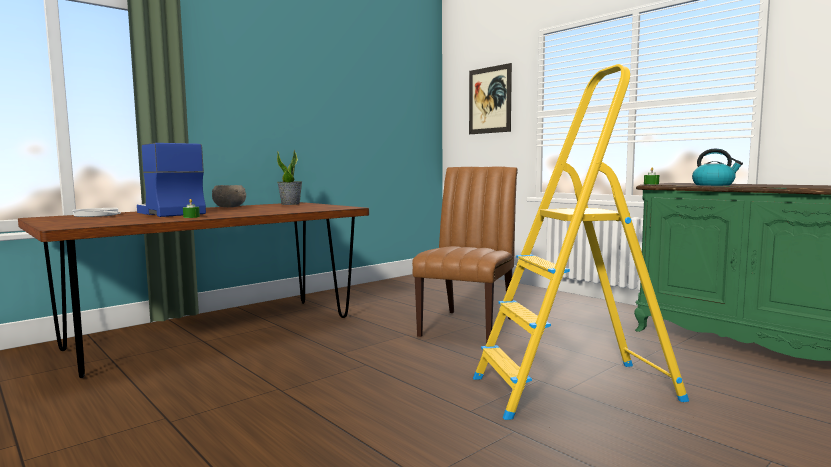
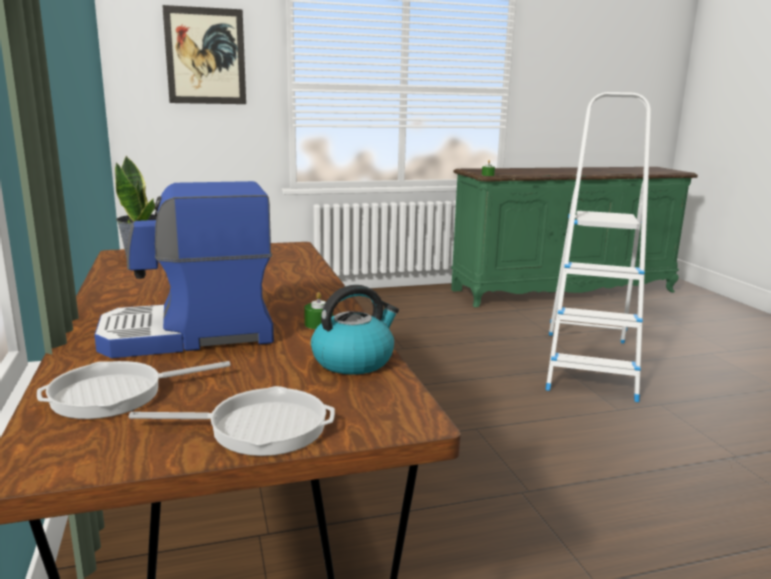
camera: 65 degrees left, 10 degrees up
grey bowl [212,185,246,207] -> none
brown chair [412,166,518,343] -> none
yellow step ladder [473,64,689,420] -> white step ladder [546,92,651,402]
kettle [692,149,743,186] -> kettle moved to [311,285,399,375]
none -> frying pan [129,386,335,456]

